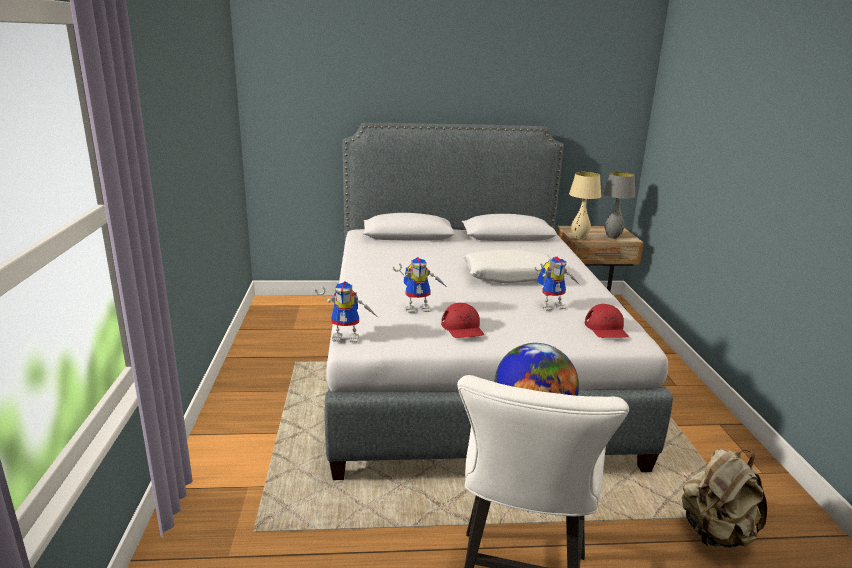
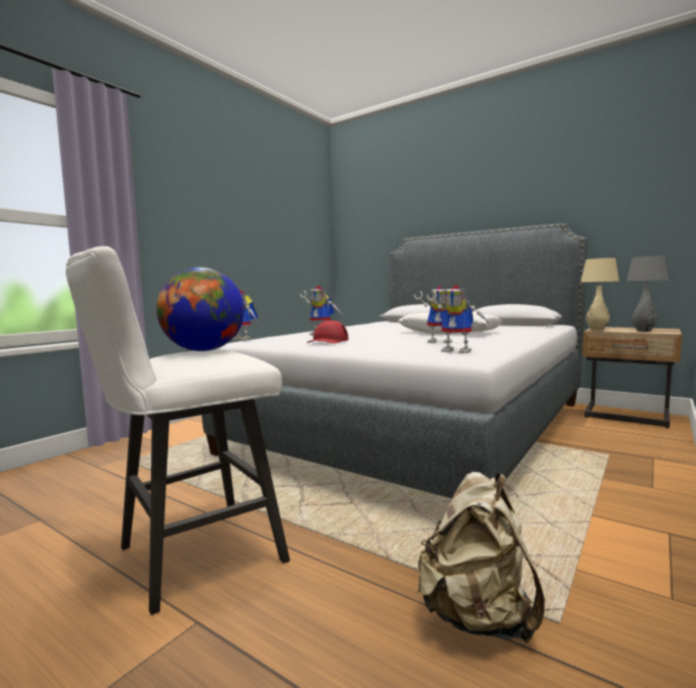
camera: 40 degrees right, 15 degrees down
red cap [585,304,629,338] -> toy robot [427,285,492,353]

